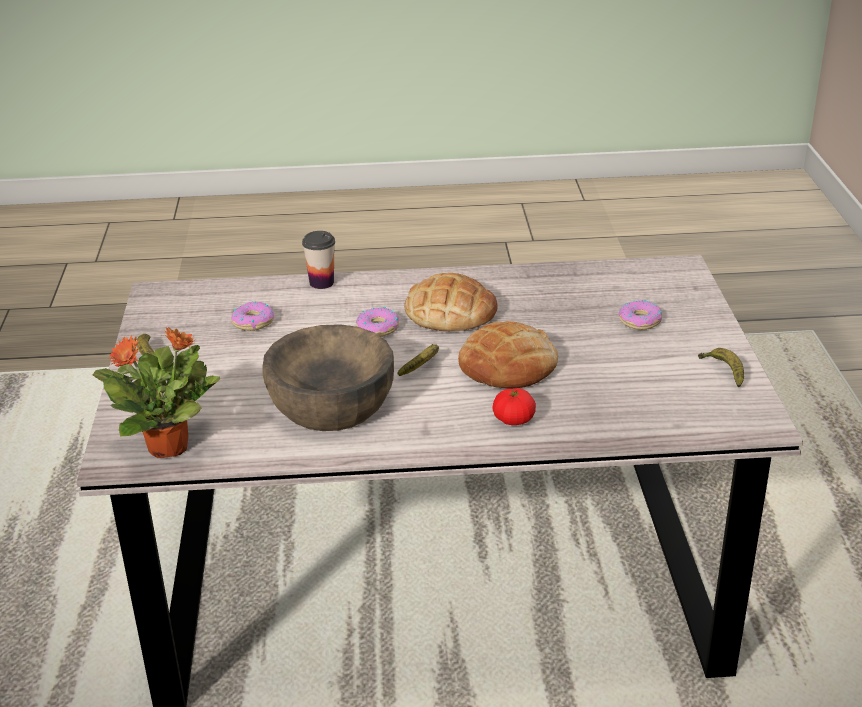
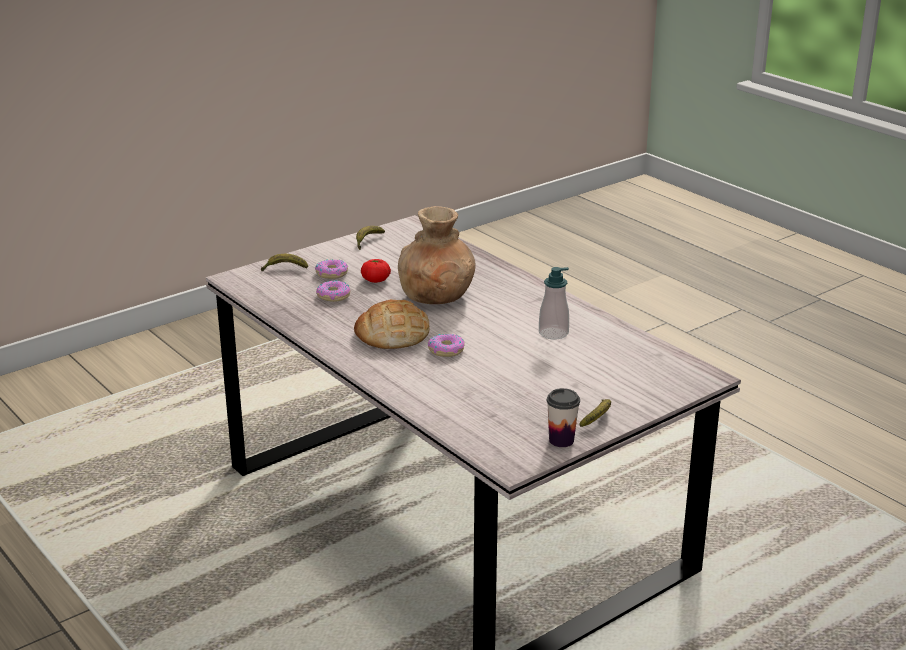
camera: 125 degrees left, 5 degrees down
potted plant [93,327,220,458] -> none
donut [231,301,274,331] -> donut moved to [316,280,350,302]
brown bowl [262,324,394,431] -> soap dispenser [539,267,569,340]
cup [302,231,335,289] -> cup moved to [547,388,580,447]
banana [397,344,439,376] -> banana moved to [261,254,308,271]
bread [458,321,558,388] -> brown vase [398,206,476,304]
tomato [493,388,536,425] -> tomato moved to [361,259,391,283]

